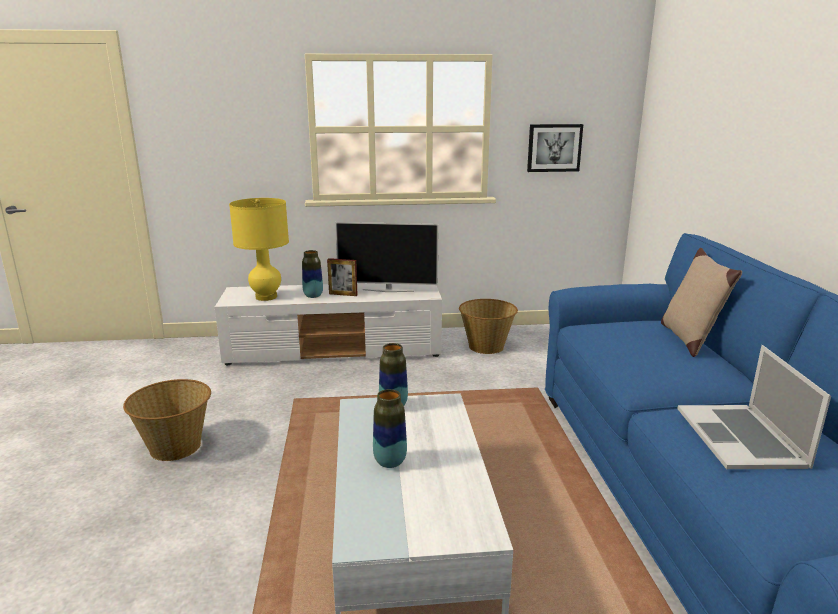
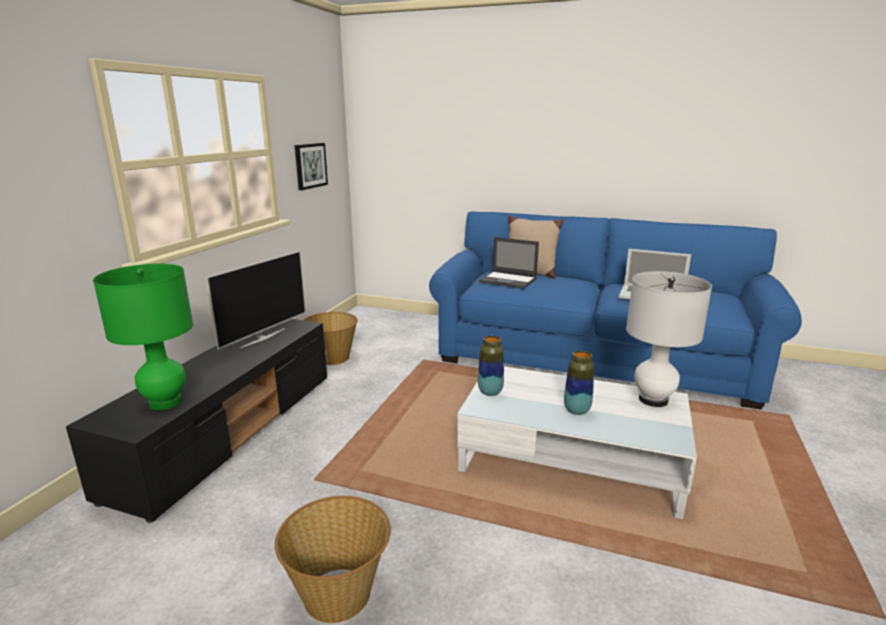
camera: 65 degrees left, 0 degrees up
white tv stand [215,283,442,365] -> black tv stand [66,319,327,523]
yellow table lamp [229,198,289,301] -> green table lamp [93,264,193,410]
vase [302,250,323,298] -> none
picture frame [327,258,358,296] -> none
none -> laptop [479,237,539,289]
none -> white table lamp [626,271,712,407]

